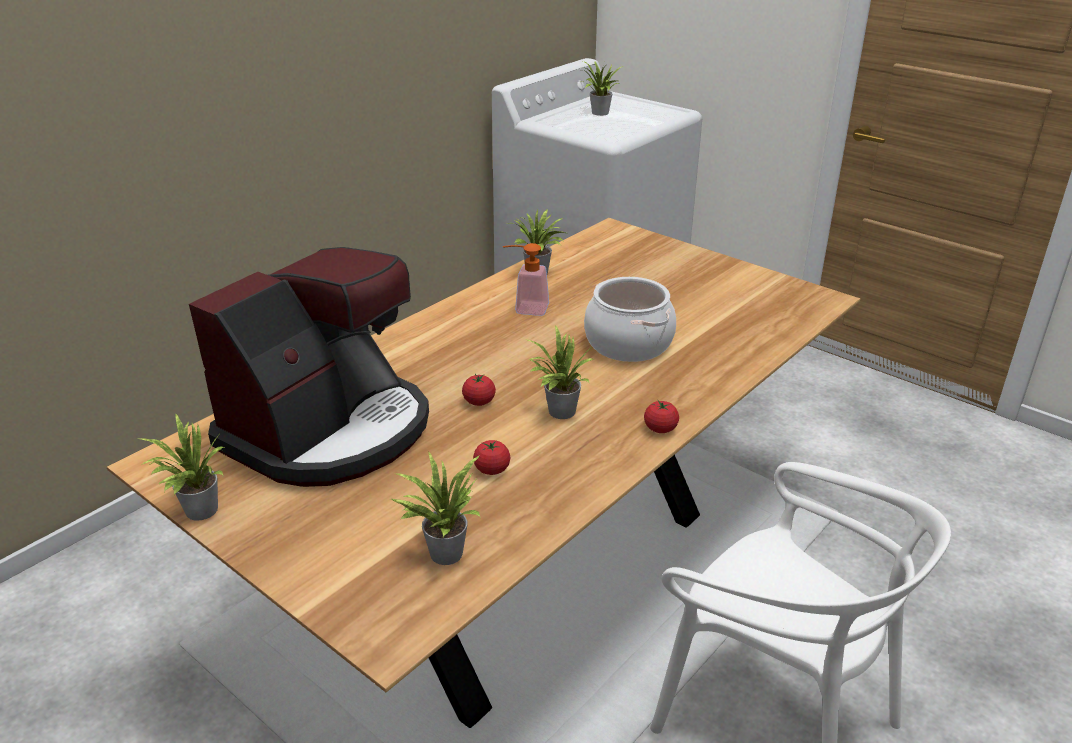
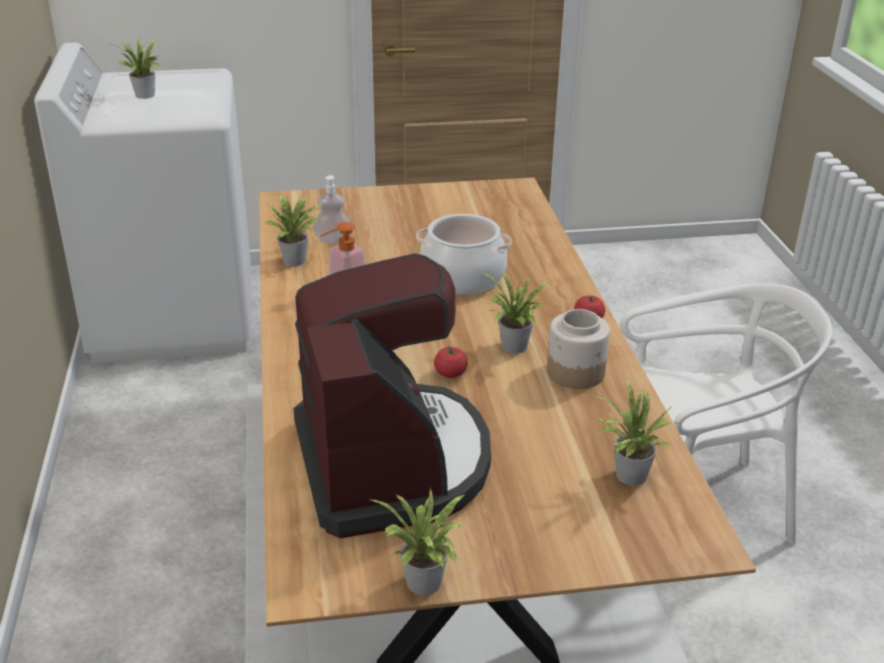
camera: 50 degrees left, 0 degrees up
tomato [473,440,510,475] -> none
none -> soap dispenser [313,175,351,243]
none -> jar [547,309,610,389]

